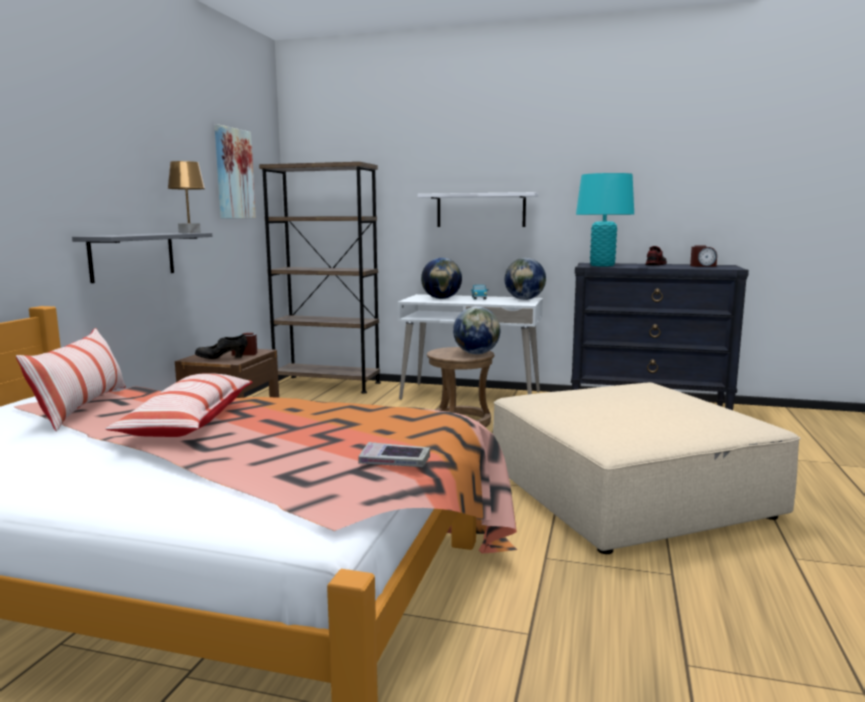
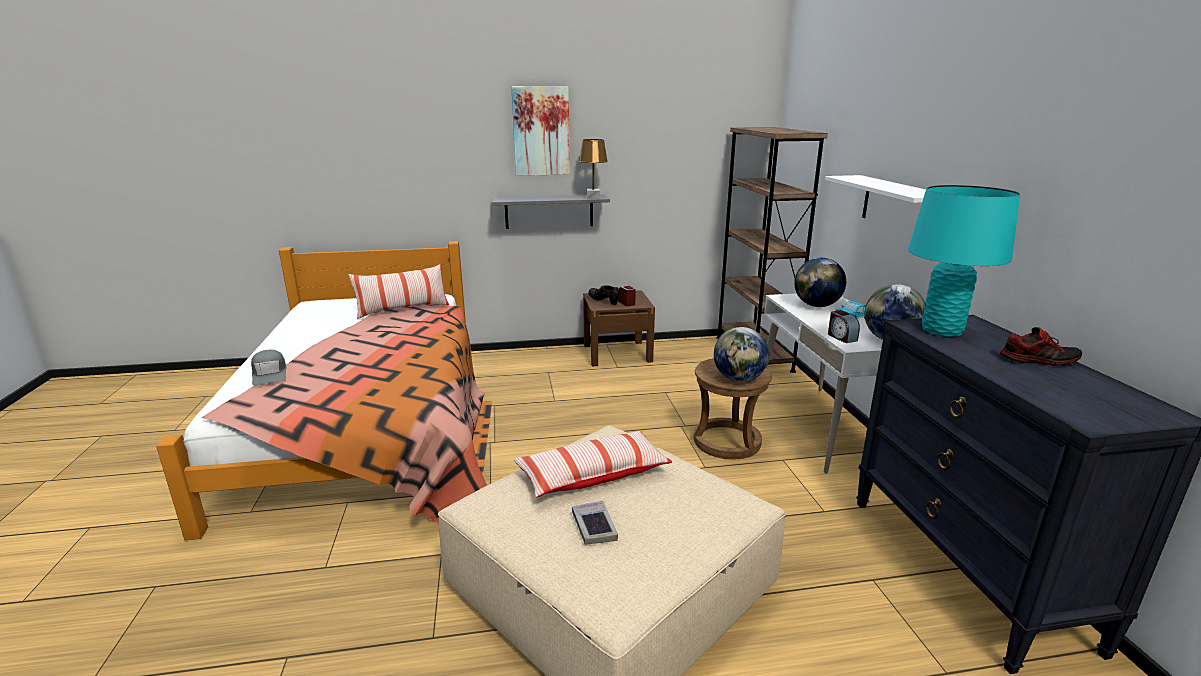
camera: 65 degrees right, 10 degrees up
pillow [105,373,253,437] -> pillow moved to [514,431,672,497]
picture [214,125,256,218] -> picture moved to [511,86,570,176]
book [358,442,430,467] -> book moved to [572,501,618,544]
alarm clock [690,245,717,267] -> alarm clock moved to [828,310,860,343]
none -> grey cap [251,350,286,386]

